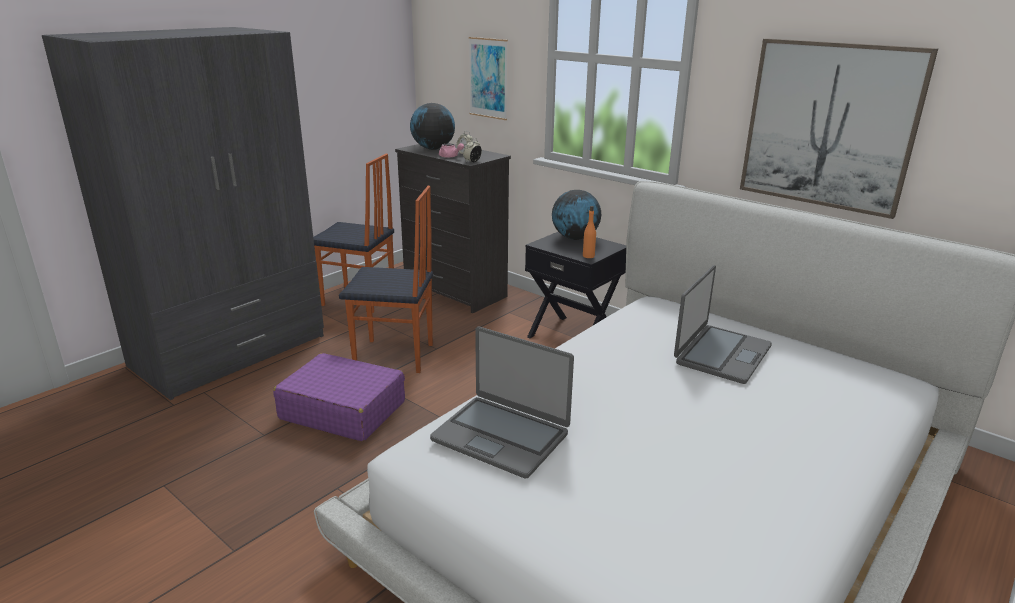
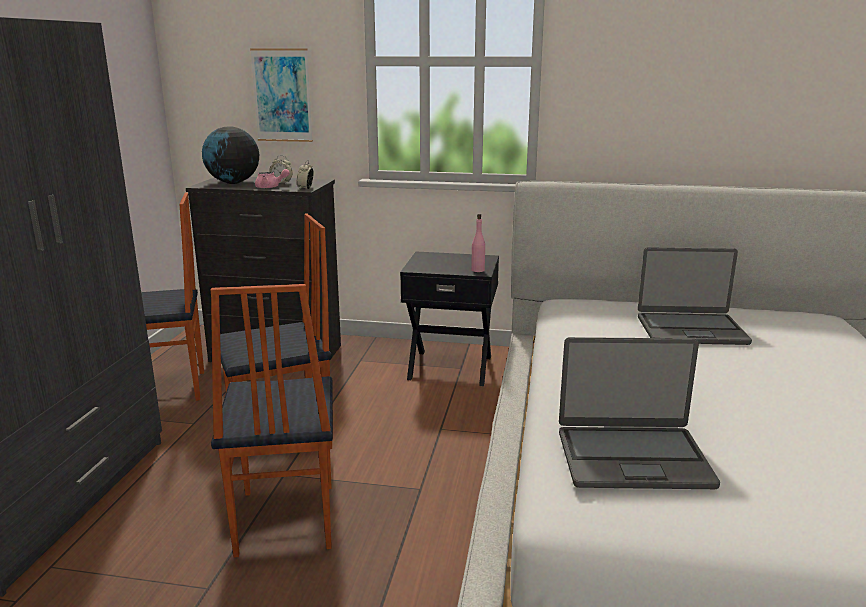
camera: 30 degrees left, 5 degrees down
purple suitcase [273,353,405,441] -> chair [210,284,333,558]
globe [552,190,601,240] -> none
orange bottle [583,206,596,258] -> pink bottle [471,214,485,272]
laptop [674,265,772,384] -> laptop turned 90 degrees clockwise [638,247,752,345]
picture [740,38,938,219] -> none

